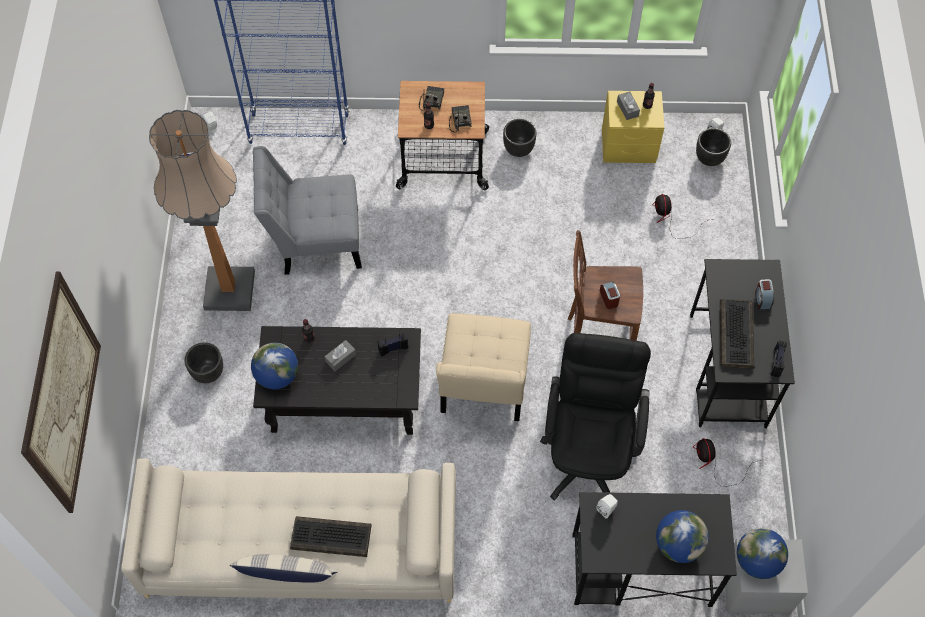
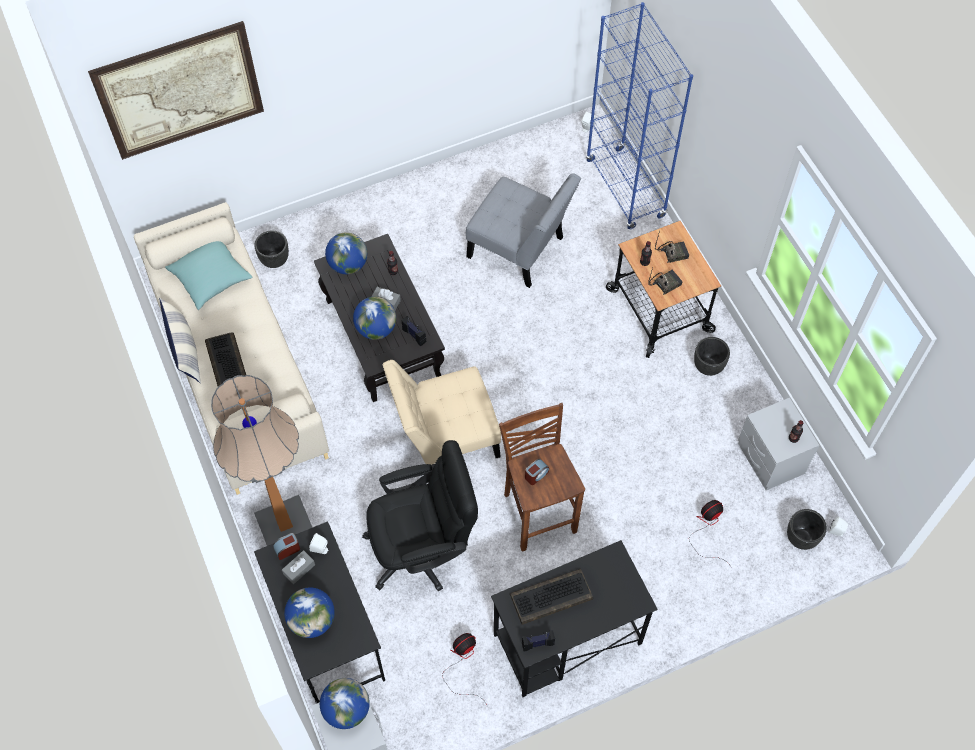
camera: 65 degrees right, 0 degrees up
floor lamp [149,110,255,311] -> floor lamp moved to [211,375,313,546]
black planter [184,342,223,383] -> black planter moved to [254,230,289,268]
grey chair [253,146,362,275] -> grey chair turned 150 degrees clockwise [466,173,581,288]
yellow nightstand [602,91,664,163] -> grey nightstand [738,398,819,490]
grey tissue box [617,91,640,120] -> grey tissue box moved to [282,550,315,584]
alarm clock [755,279,774,309] -> alarm clock moved to [273,533,300,560]
none -> turquoise pillow [165,241,252,310]
none -> globe [353,297,396,340]

